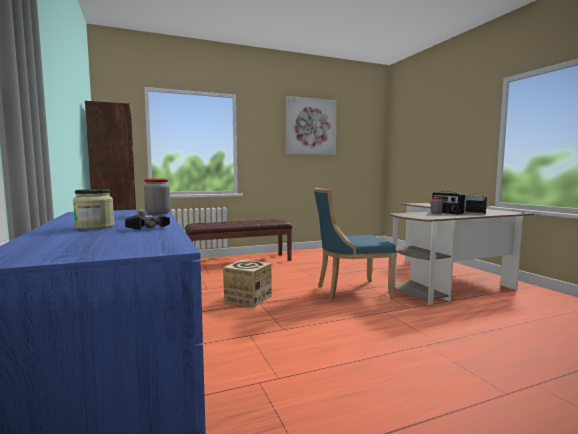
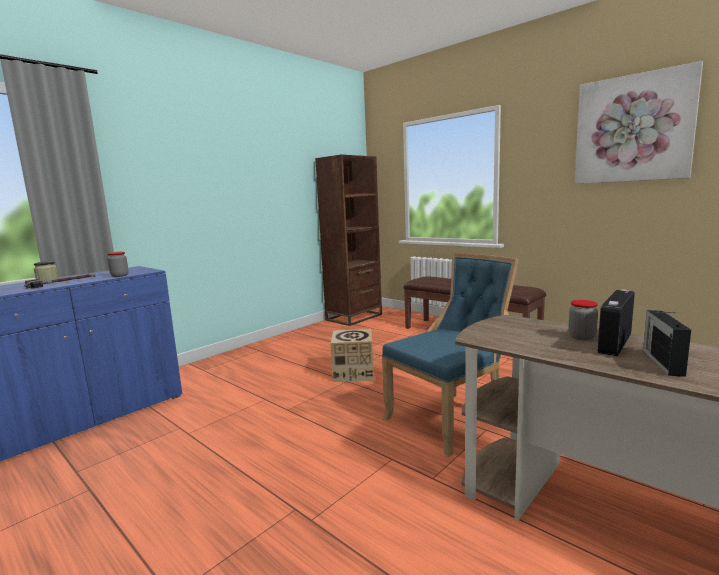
camera: 65 degrees right, 5 degrees up
blue chair [314,188,396,300] -> blue chair turned 90 degrees clockwise [382,253,519,457]

